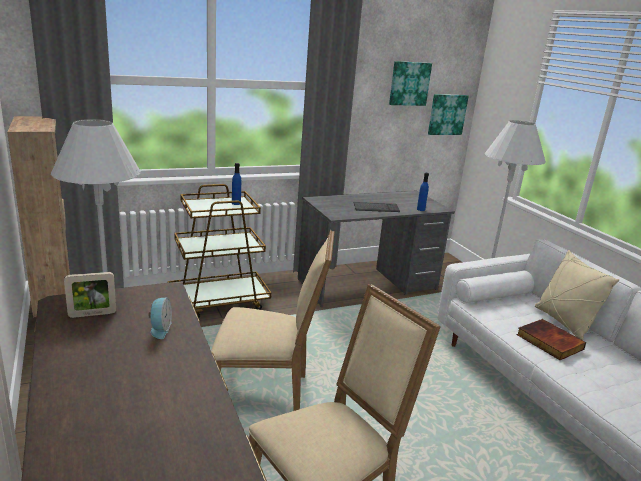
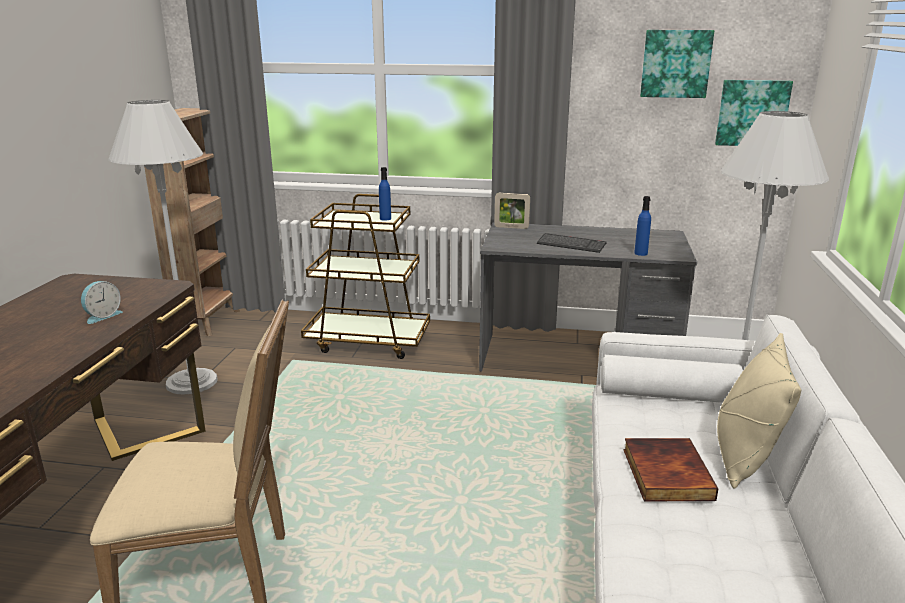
camera: 35 degrees right, 0 degrees up
picture frame [64,272,116,318] -> picture frame moved to [494,193,530,229]
beige chair [211,230,335,411] -> none

